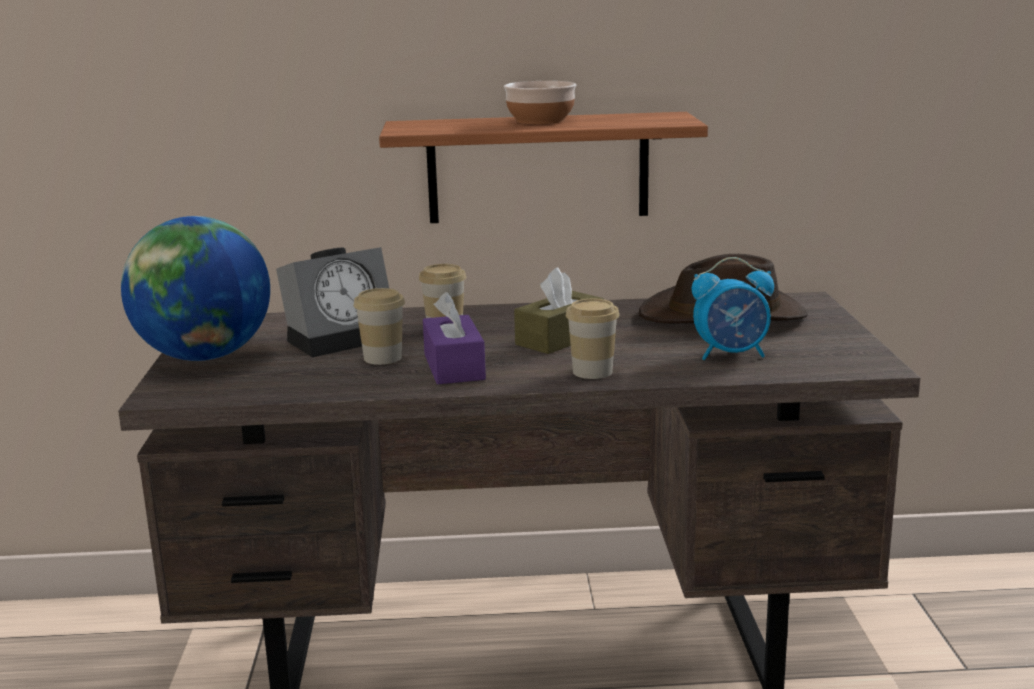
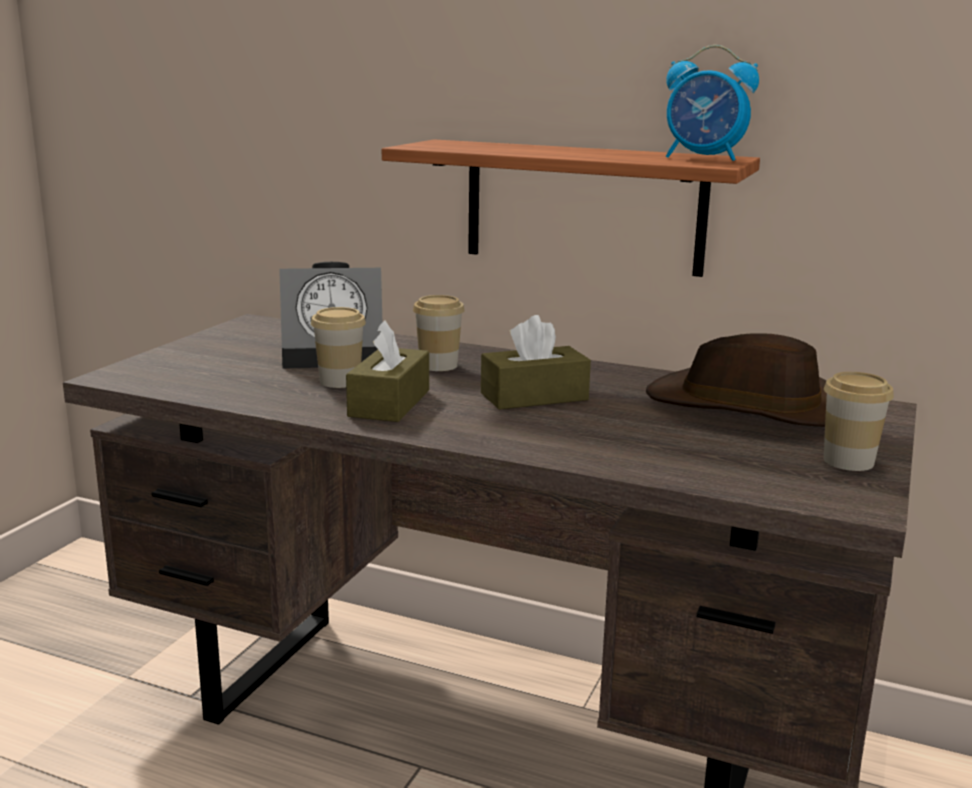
camera: 25 degrees right, 0 degrees up
globe [121,216,270,361] -> none
purple tissue box [423,292,486,384] -> brown tissue box [346,320,429,422]
bowl [504,81,576,124] -> none
cup [566,299,619,379] -> cup moved to [824,372,894,471]
alarm clock [692,257,774,360] -> alarm clock moved to [666,45,759,161]

